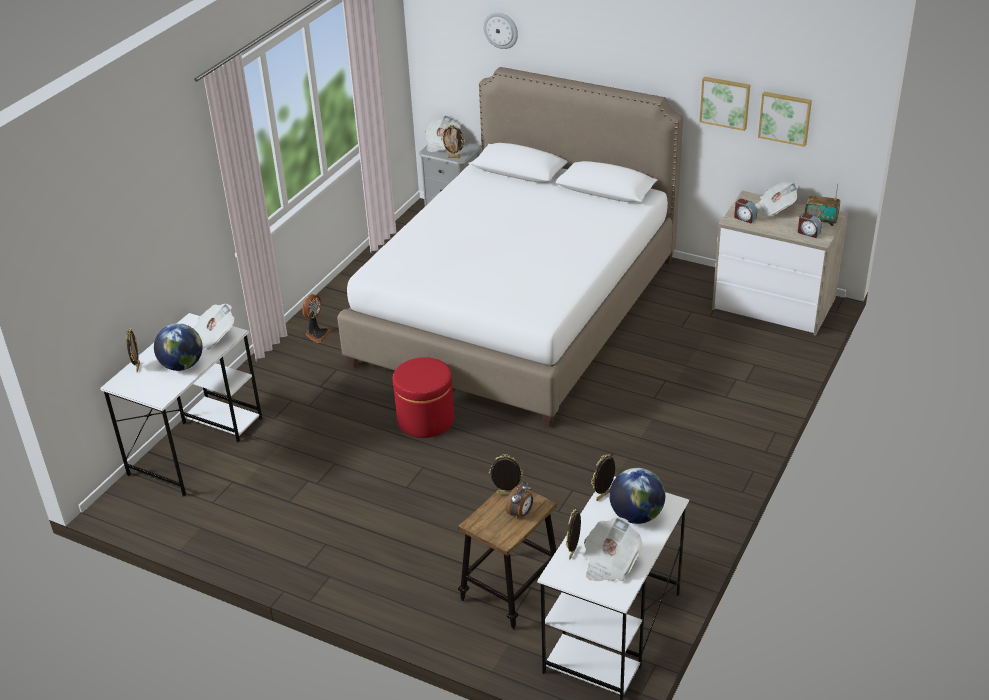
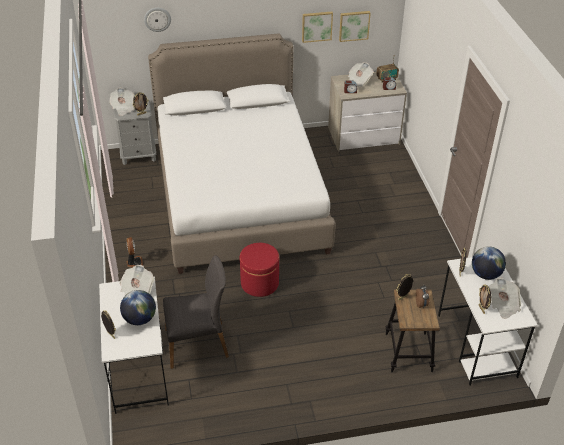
camera: 40 degrees left, 5 degrees up
none -> grey chair [163,255,229,369]

